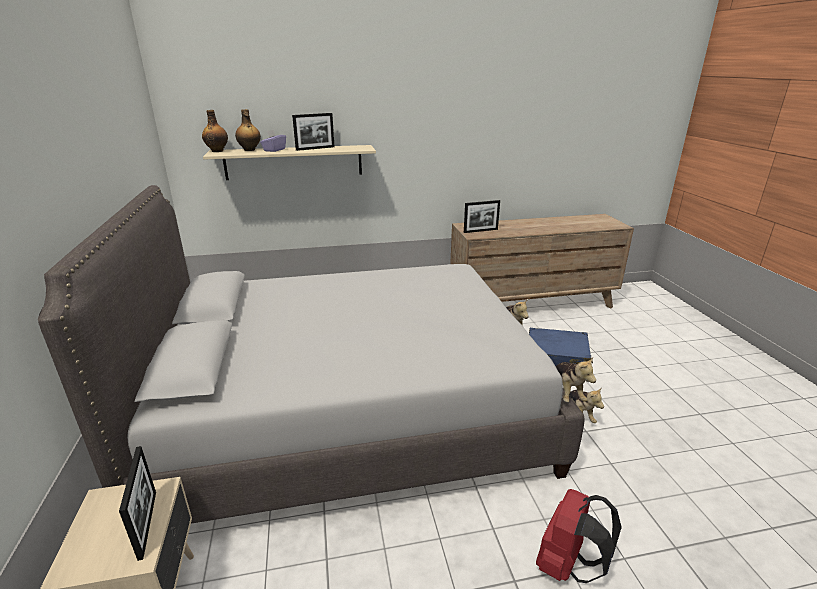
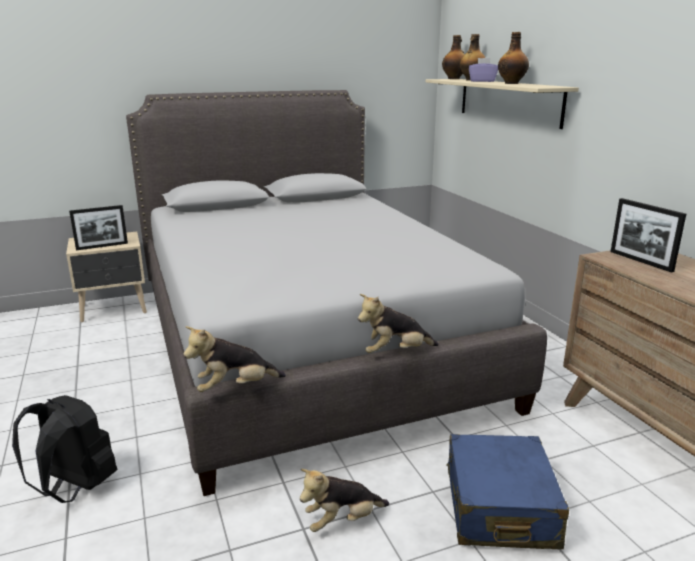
camera: 80 degrees right, 5 degrees down
picture frame [292,113,335,151] -> bottle [498,32,529,84]
red backpack [536,489,622,583] -> black backpack [12,395,117,503]

